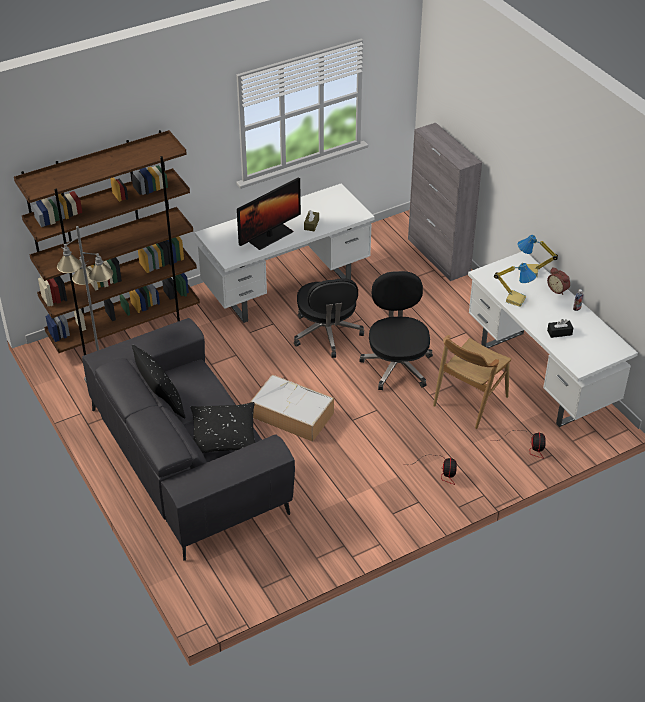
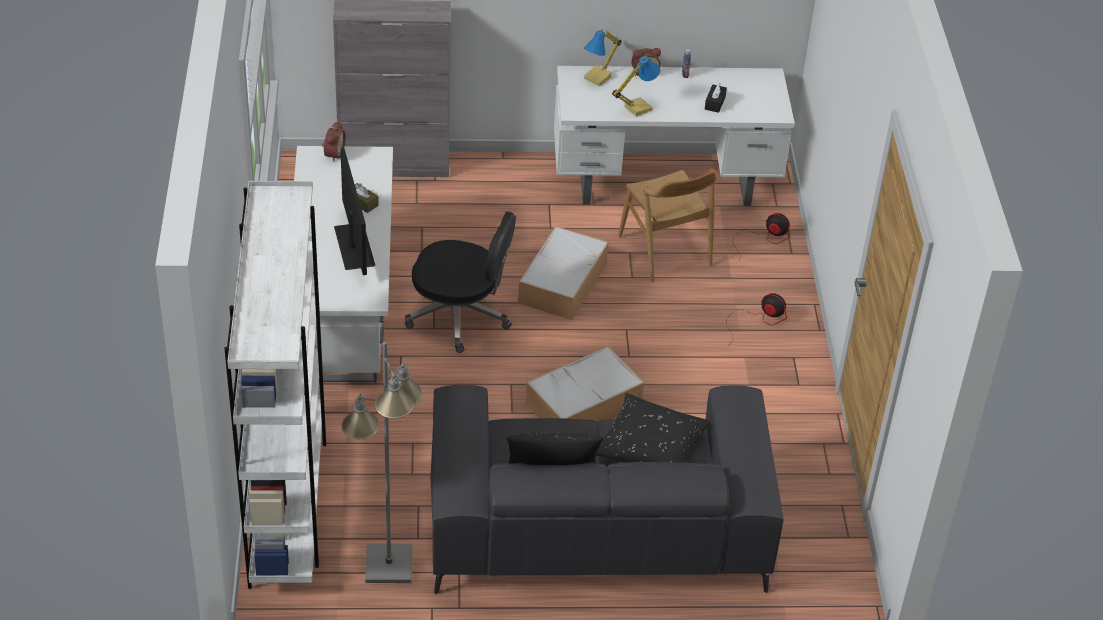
camera: 65 degrees left, 0 degrees up
brown bookcase [14,130,200,355] -> white bookcase [224,181,326,589]
black office chair [359,271,433,390] -> storage box [518,226,609,320]
none -> alarm clock [322,121,346,162]

